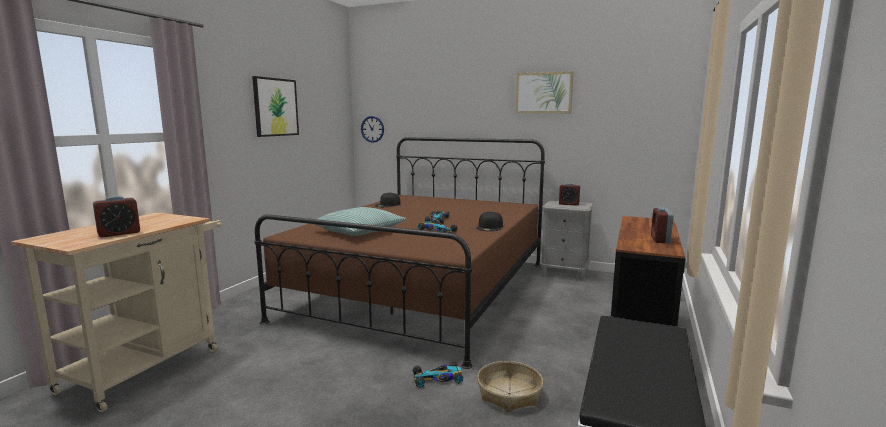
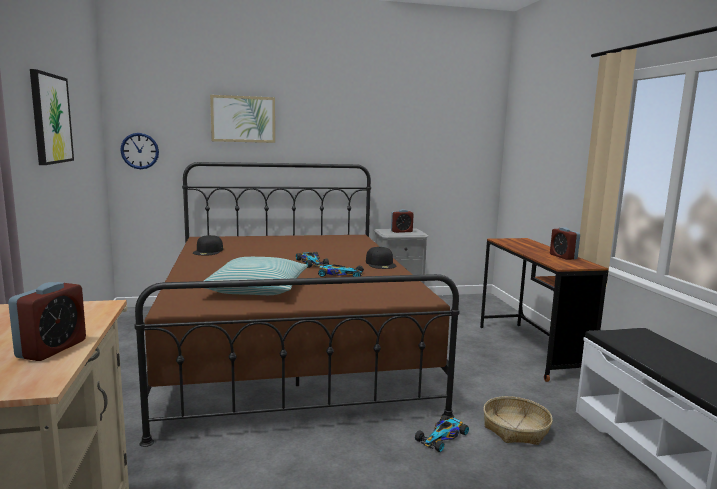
camera: 35 degrees left, 0 degrees up
picture [516,71,573,113] -> picture moved to [210,95,275,143]

